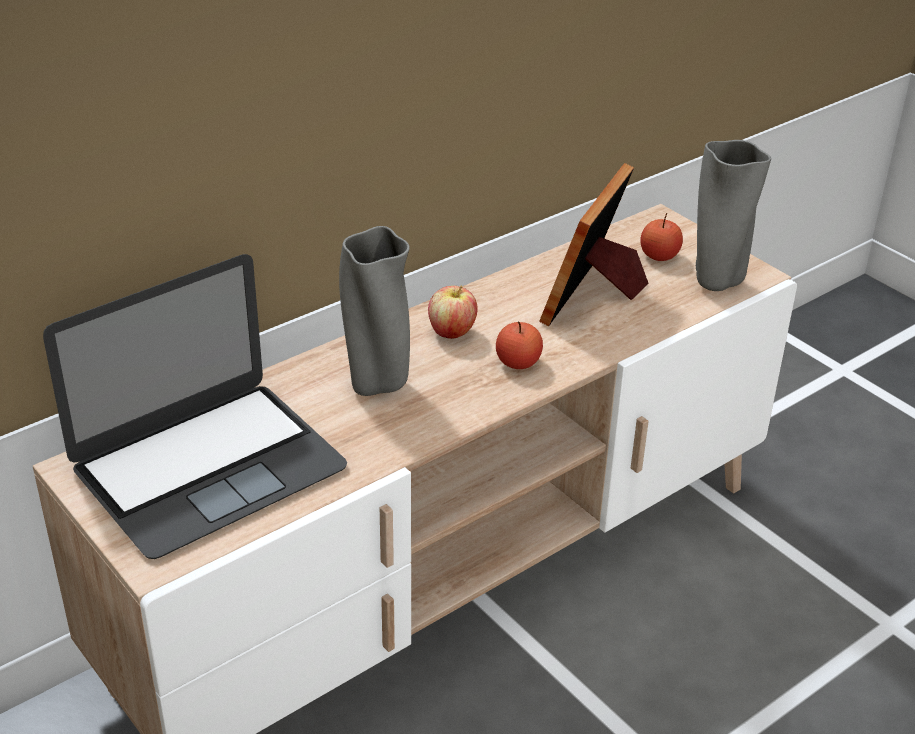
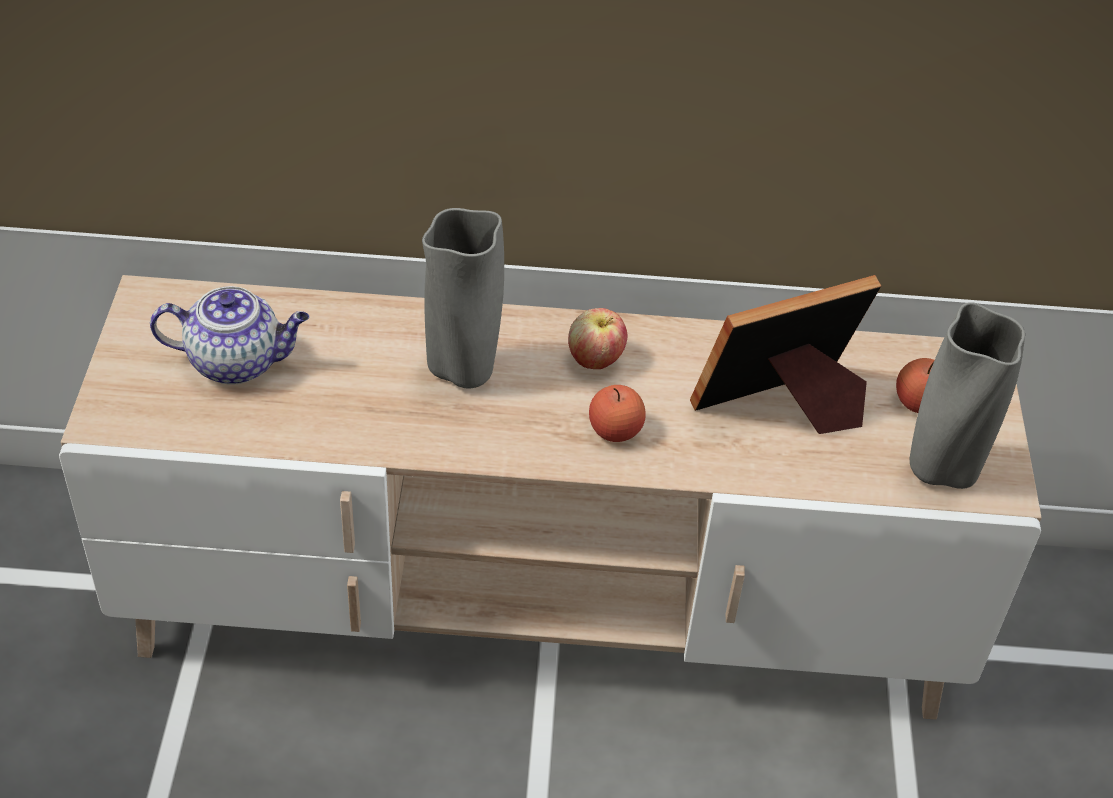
camera: 40 degrees right, 10 degrees up
laptop [43,254,347,559] -> teapot [150,286,309,385]

